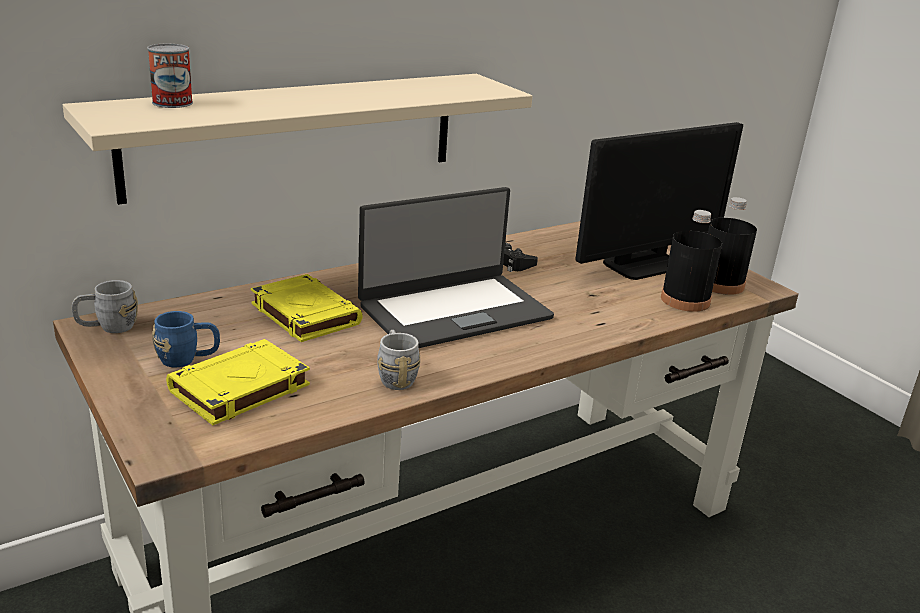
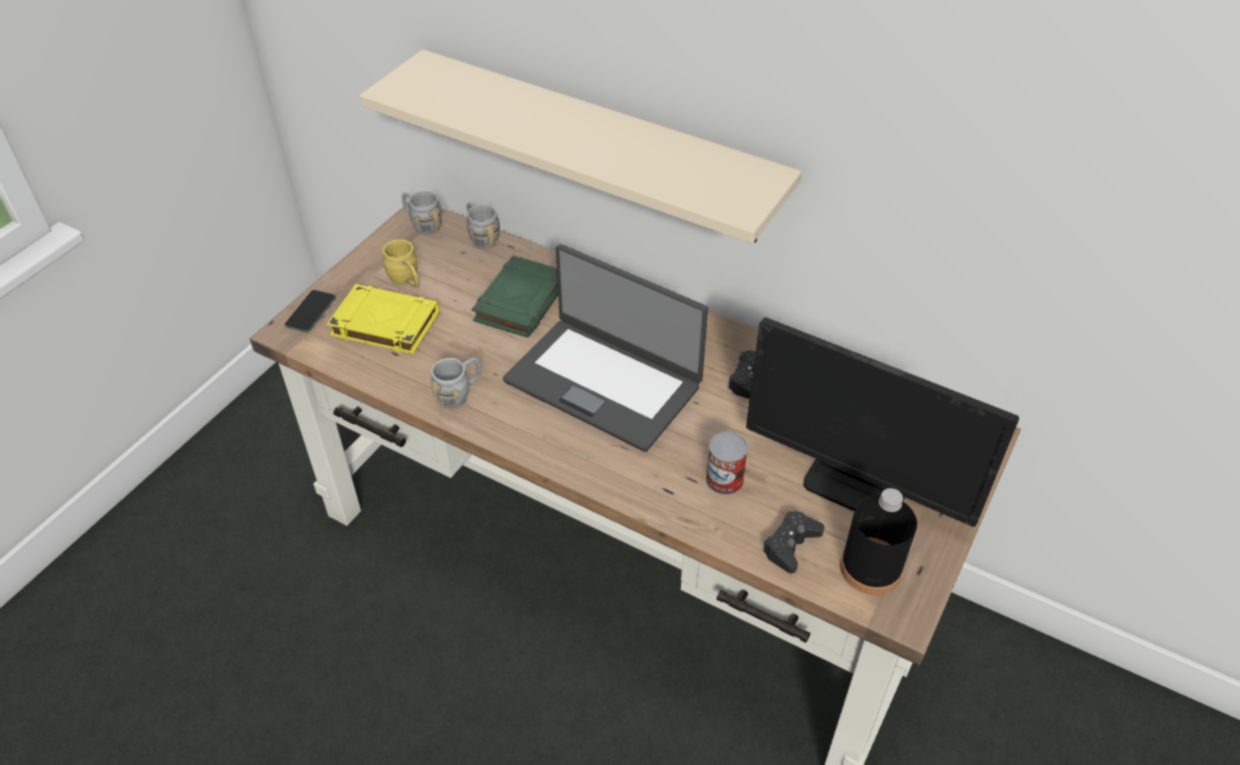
camera: 65 degrees right, 20 degrees up
can [147,44,193,108] -> can moved to [706,431,748,495]
blue mug [152,311,220,367] -> yellow mug [382,239,419,288]
yellow book [251,274,363,342] -> green book [471,256,558,338]
black bottle [661,210,722,312] -> black game controller [762,511,824,574]
none -> phone [285,290,336,332]
none -> grey mug [467,202,500,249]

